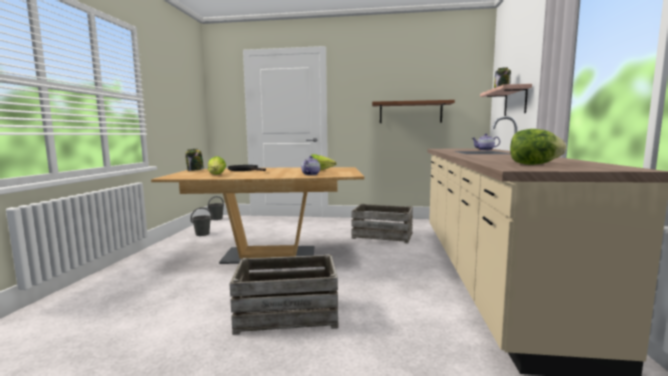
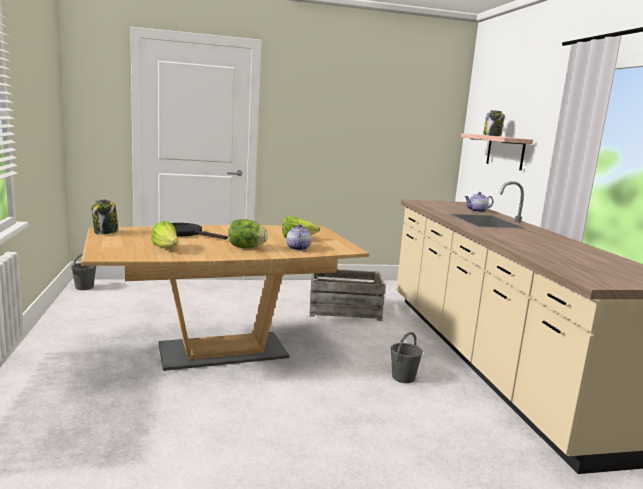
camera: 20 degrees left, 5 degrees up
grey bucket [190,207,212,236] -> grey bucket moved to [391,332,423,383]
crate [230,254,339,335] -> none
brown shelf [372,100,455,123] -> none
lettuce [510,129,566,165] -> lettuce moved to [228,219,268,248]

